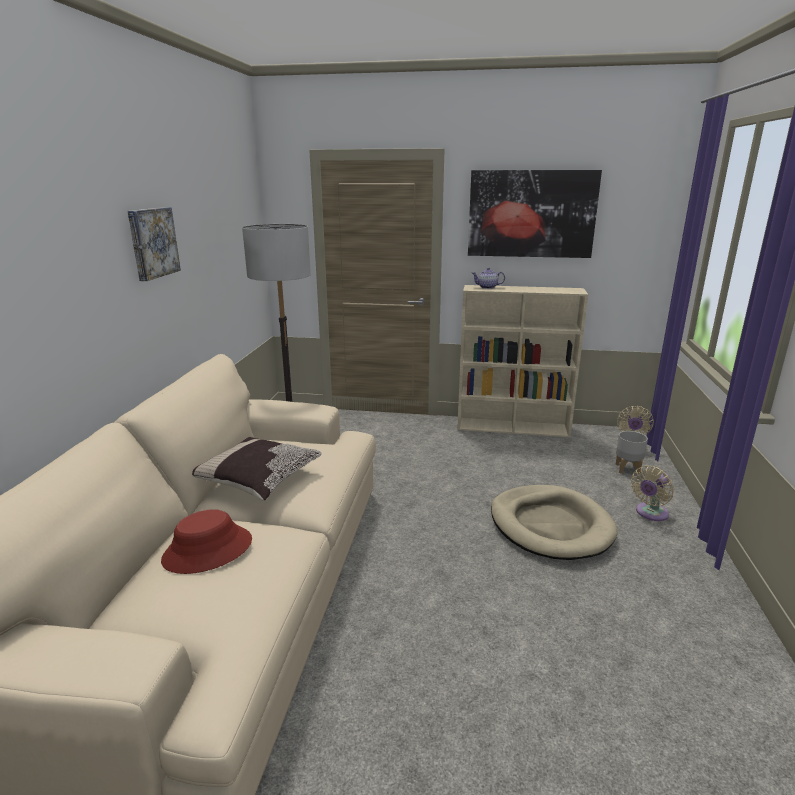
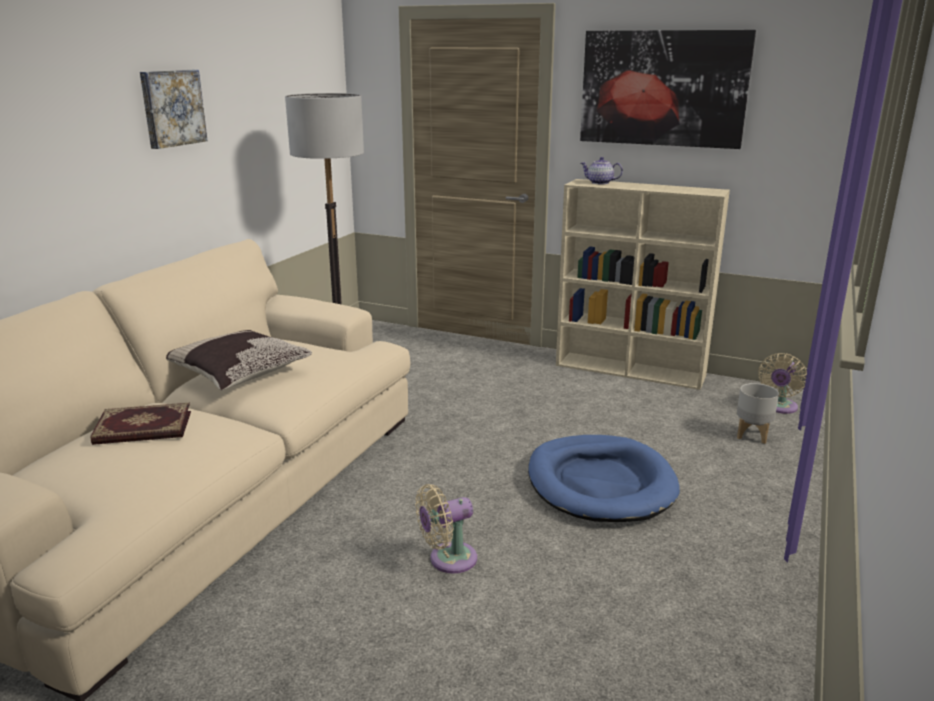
camera: 15 degrees right, 0 degrees up
red hat [161,509,252,574] -> book [91,403,191,445]
beige dog bed [491,485,617,560] -> blue dog bed [528,435,680,522]
beige fan [631,466,674,521] -> beige fan moved to [415,484,477,573]

